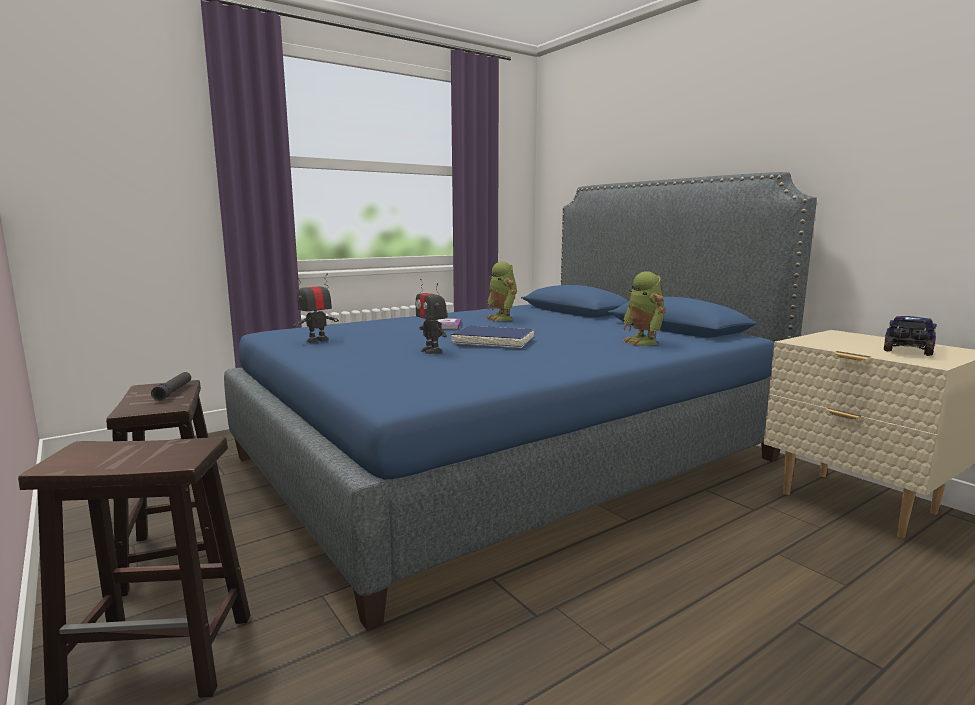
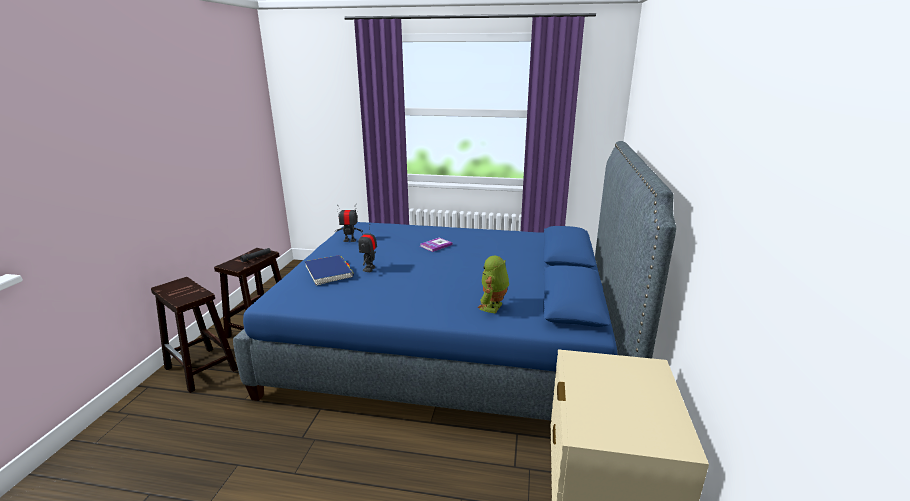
camera: 45 degrees right, 10 degrees up
blue book [451,326,534,348] -> blue book moved to [305,255,354,286]
toy robot [486,261,517,321] -> none
toy truck [884,316,937,356] -> none

